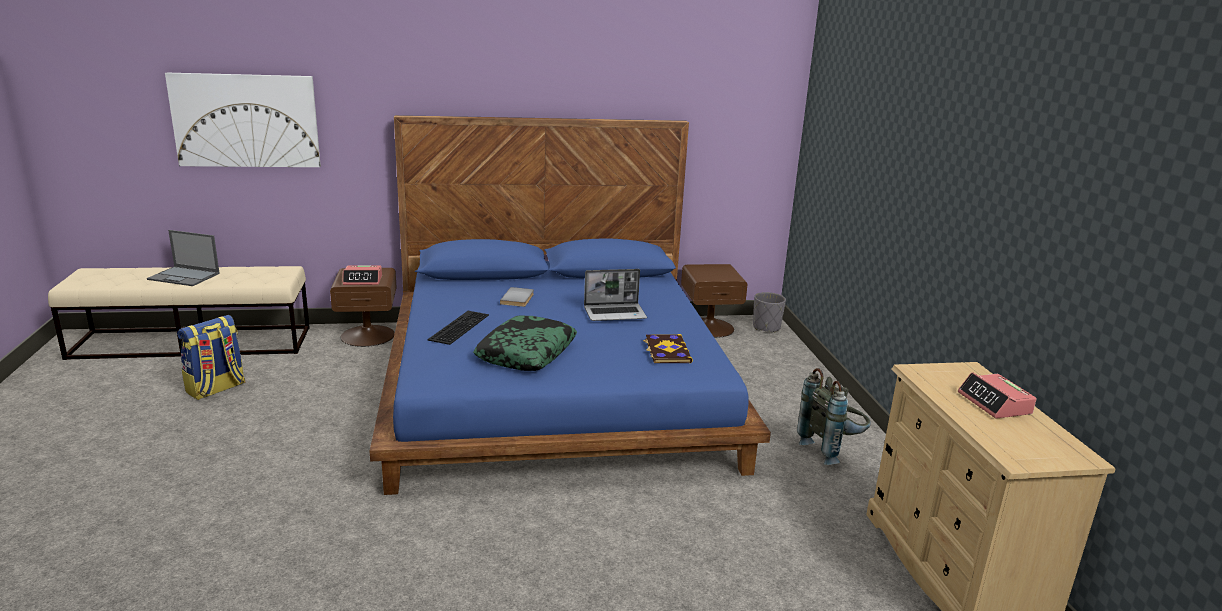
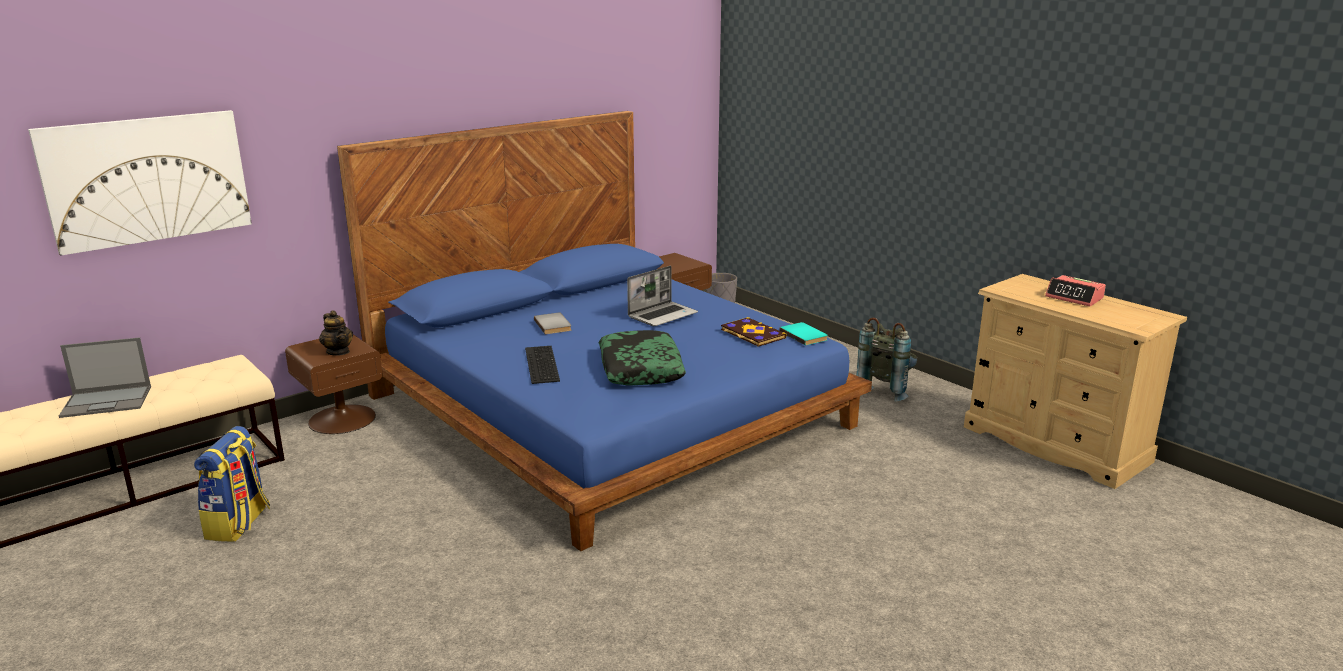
camera: 30 degrees left, 0 degrees up
alarm clock [342,265,382,285] -> teapot [319,310,353,356]
none -> turquoise book [779,322,828,346]

